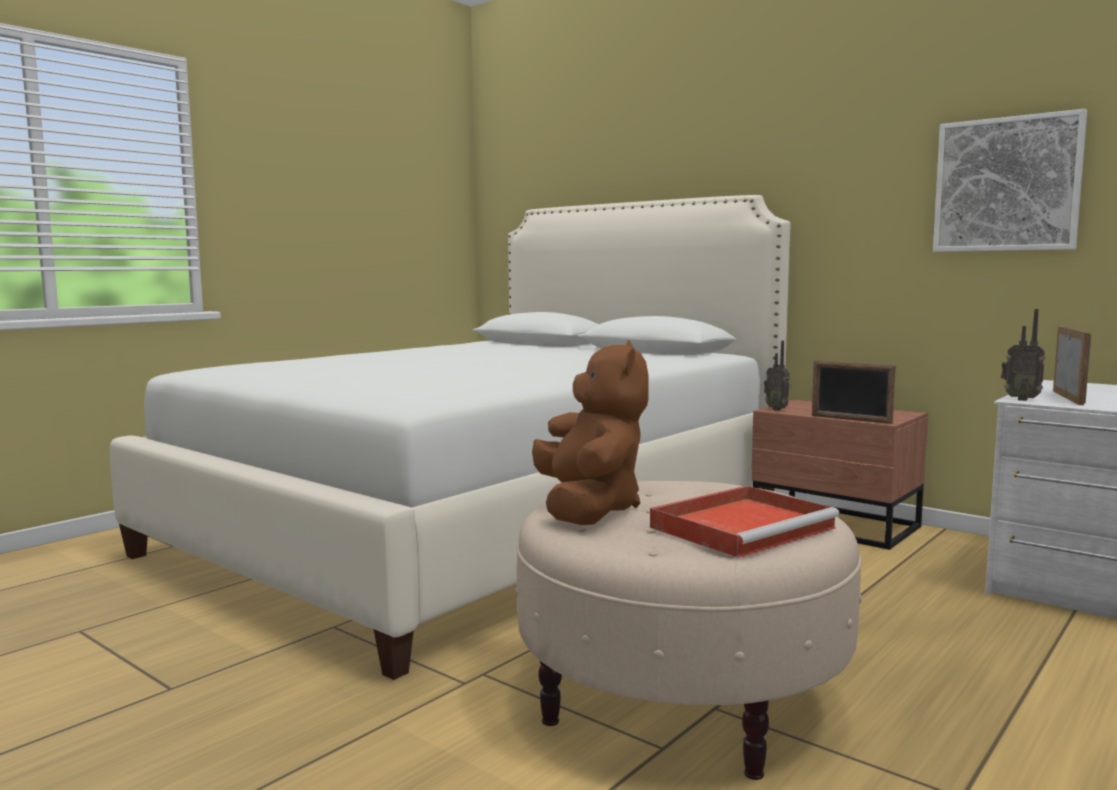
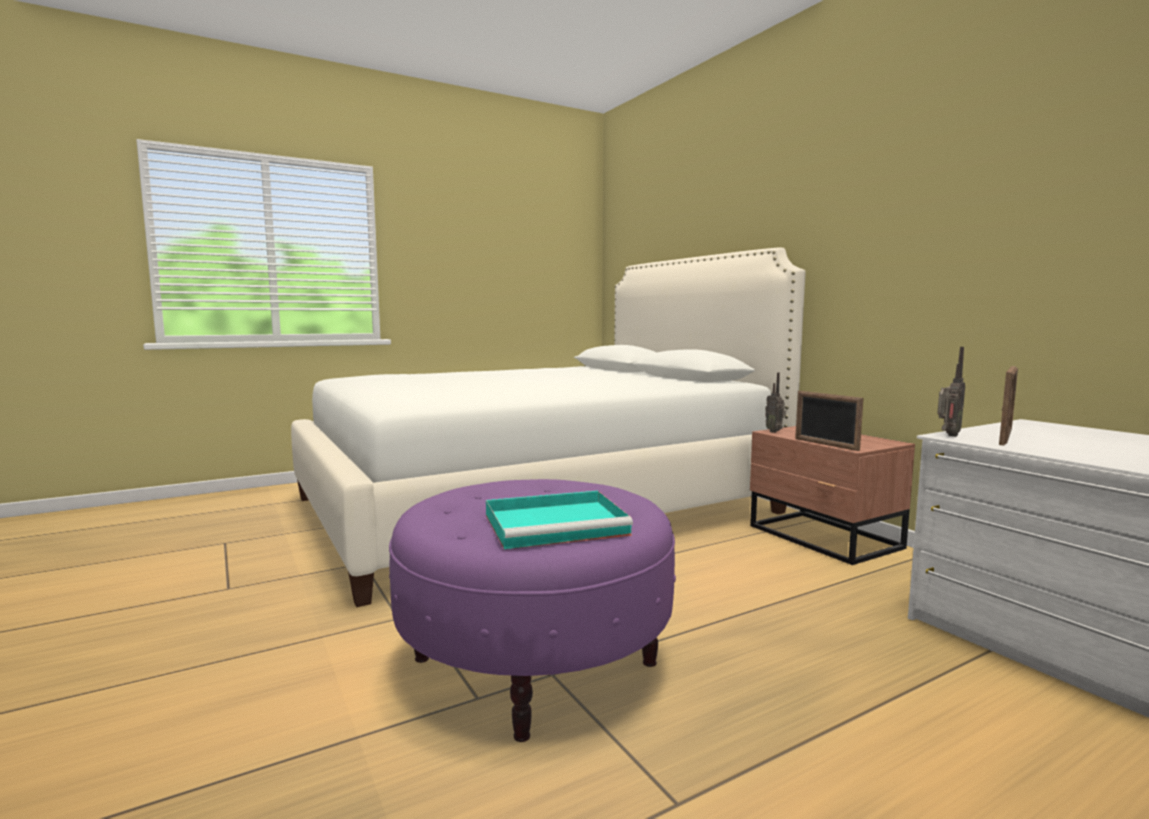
camera: 20 degrees right, 0 degrees up
beige ottoman [515,481,862,780] -> purple ottoman [389,479,676,742]
brown plush toy [532,340,649,525] -> none
red tray [650,486,840,558] -> turquoise tray [486,491,633,549]
picture [933,109,1087,252] -> none
radio [1001,309,1045,401] -> radio turned 105 degrees counterclockwise [937,347,965,437]

